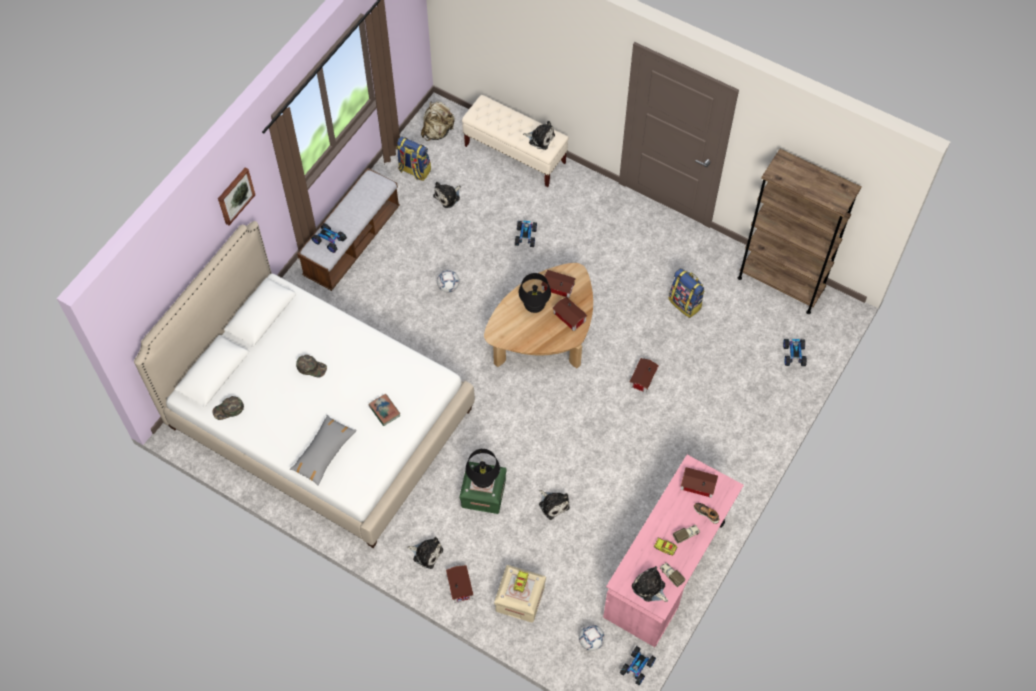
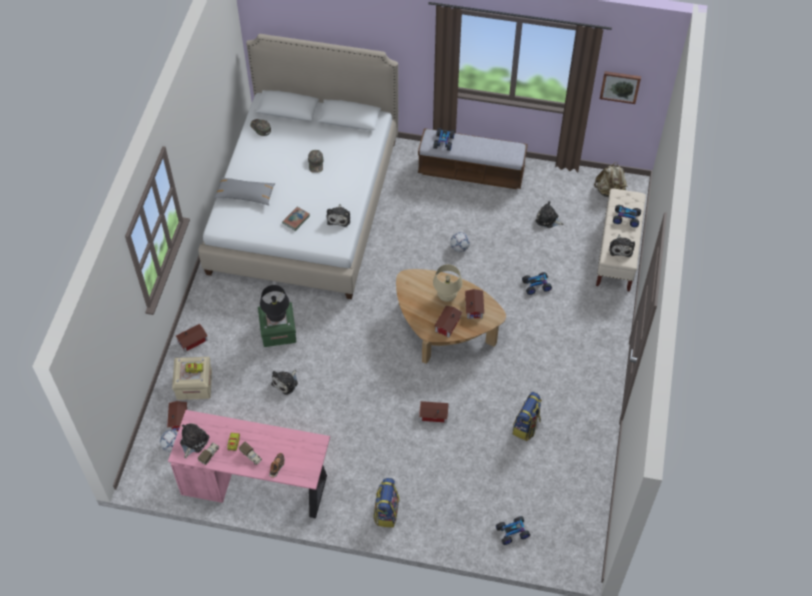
camera: 70 degrees right, 5 degrees down
picture [218,168,255,225] -> picture moved to [600,71,641,104]
backpack [397,136,431,181] -> backpack moved to [373,478,399,528]
plush toy [407,537,443,569] -> plush toy moved to [327,204,350,227]
black table lamp [519,273,551,313] -> beige table lamp [433,264,462,302]
toy car [620,646,656,685] -> toy car moved to [613,205,641,227]
toy house [681,467,718,498] -> toy house moved to [167,401,187,431]
brown bookcase [738,149,862,314] -> none

